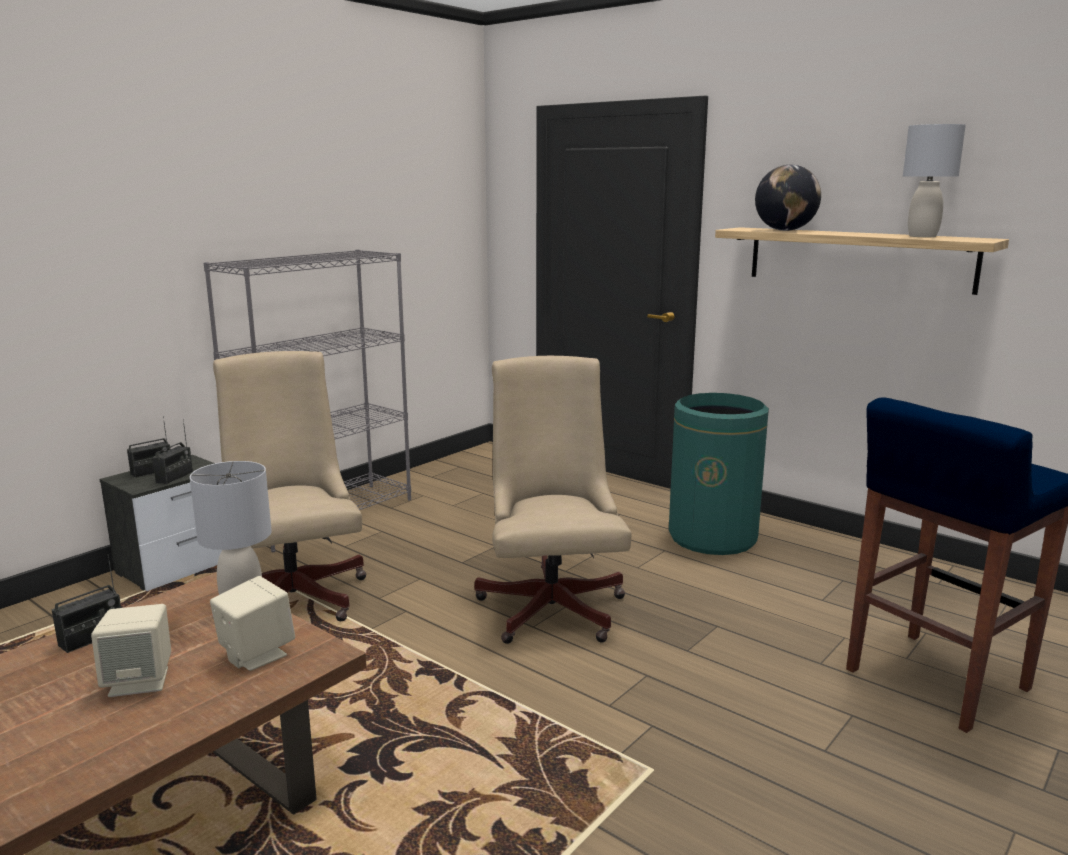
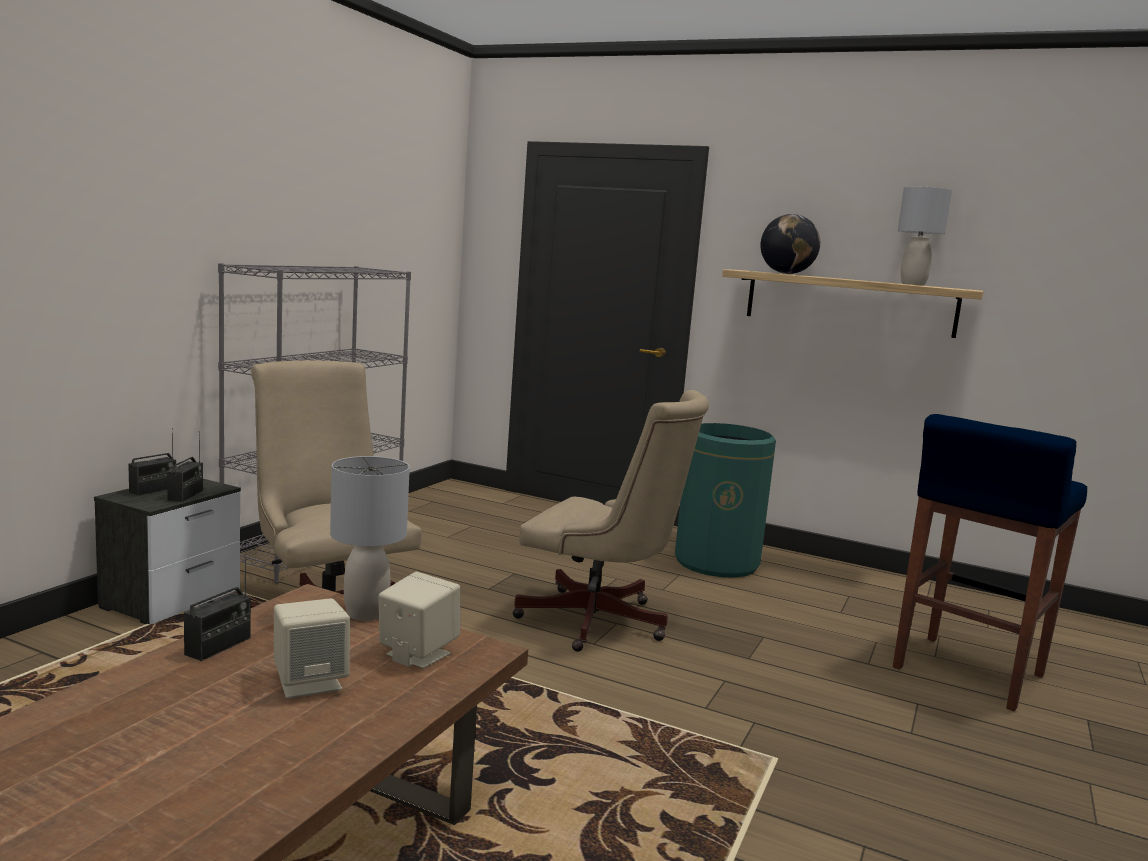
camera: 15 degrees left, 5 degrees down
beige office chair [475,356,632,644] -> beige office chair turned 135 degrees clockwise [512,390,709,652]

